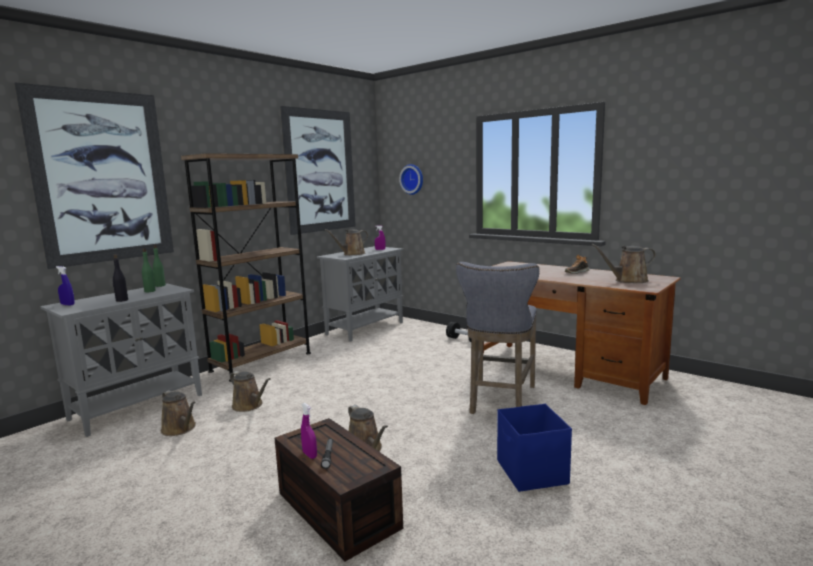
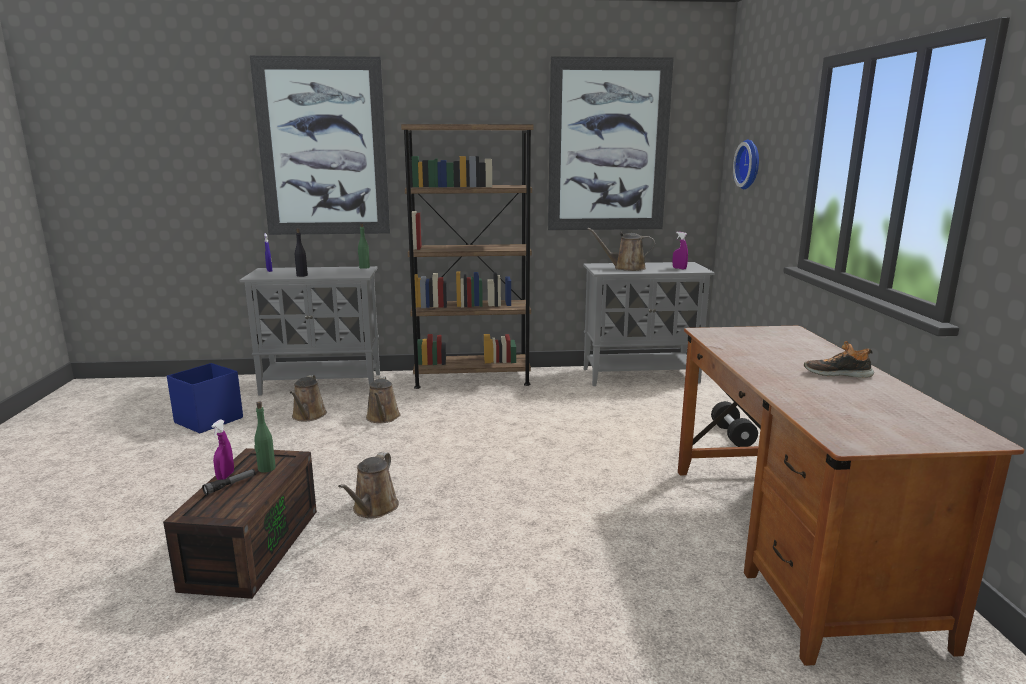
camera: 45 degrees right, 5 degrees up
green bottle [142,248,156,292] -> green bottle moved to [254,402,276,473]
grey stool [456,262,539,414] -> none
blue storage box [497,404,572,492] -> blue storage box moved to [167,363,243,433]
brown watering can [591,244,656,283] -> none

